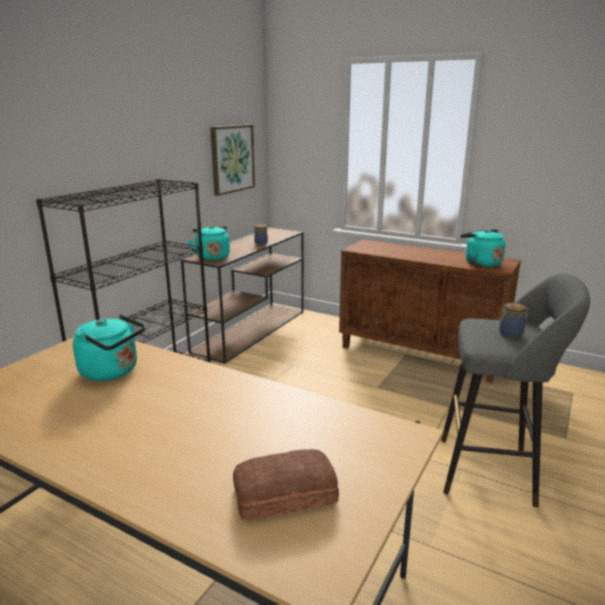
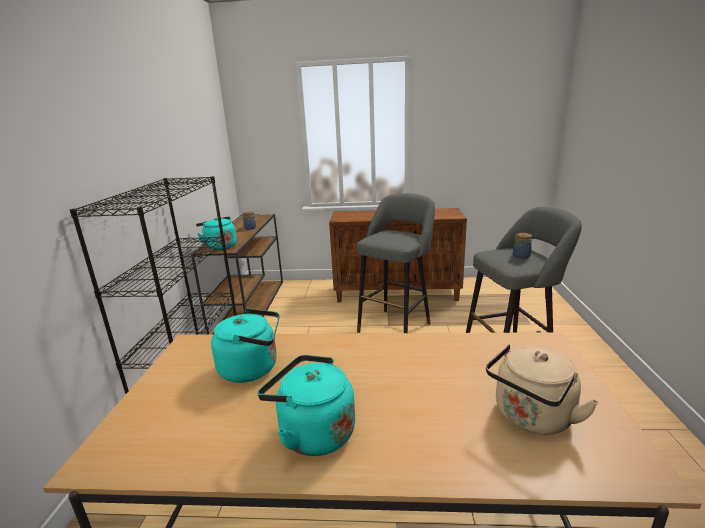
camera: 25 degrees left, 0 degrees up
picture [210,125,255,196] -> none
bread [233,449,339,521] -> beige kettle [486,345,599,435]
turquoise kettle [461,229,506,267] -> turquoise kettle moved to [258,355,355,456]
none -> grey stool [357,193,435,333]

